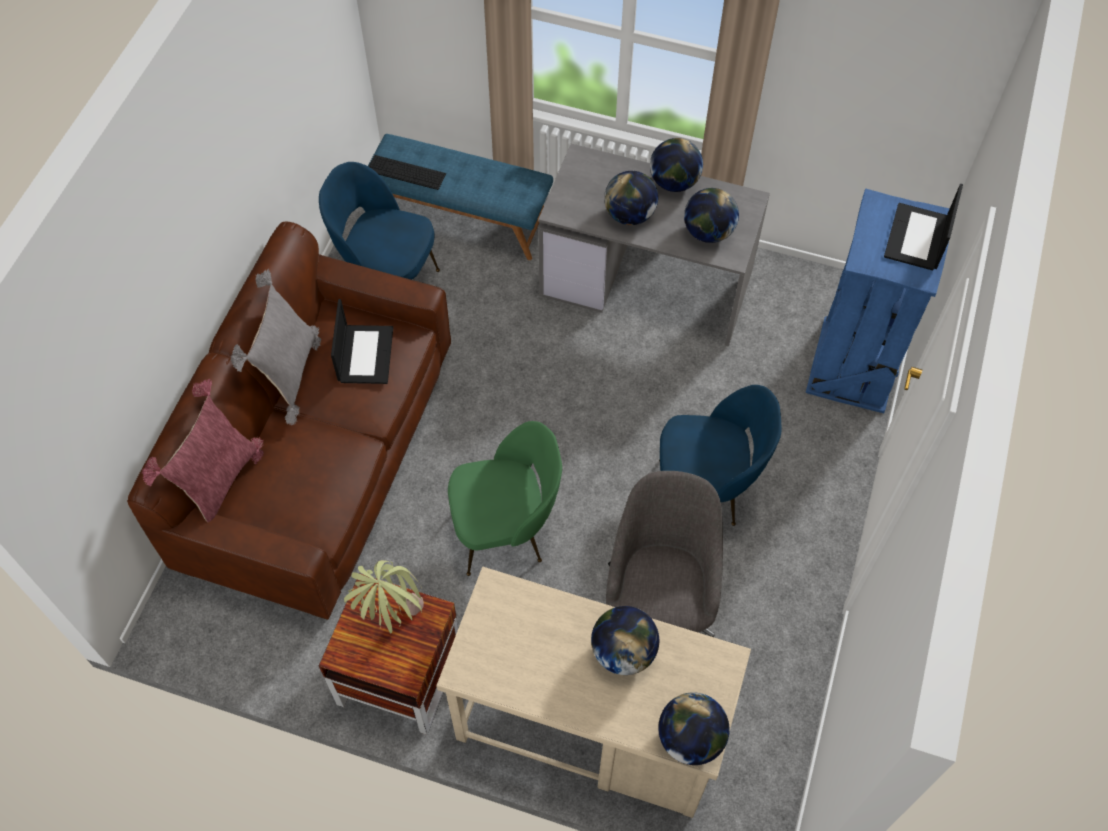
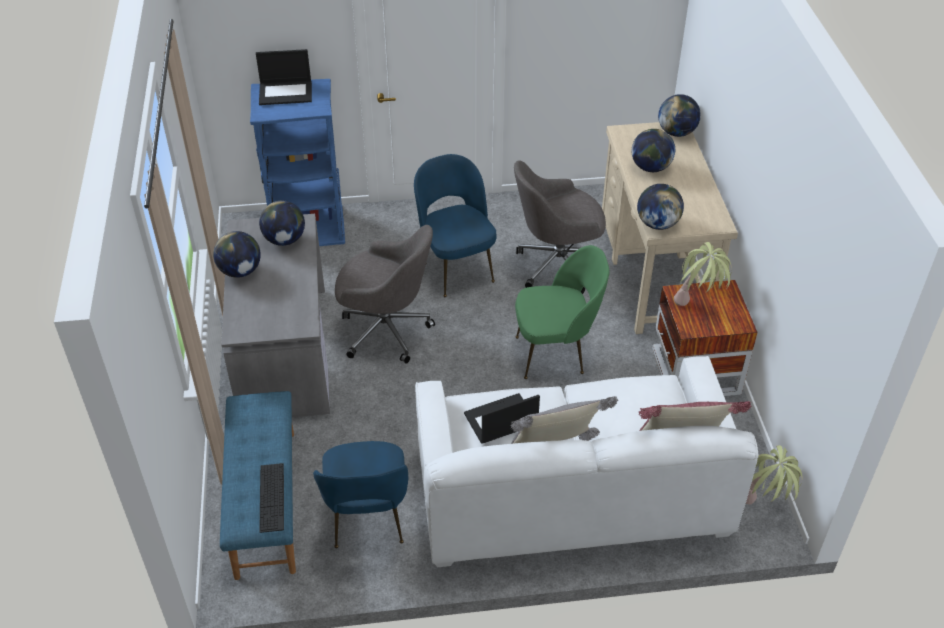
camera: 115 degrees left, 15 degrees down
brown sofa [127,222,451,620] -> white sofa [415,356,758,567]
green chair [448,421,562,576] -> green chair turned 120 degrees clockwise [515,245,610,379]
globe [604,171,658,225] -> globe moved to [637,184,684,230]
none -> grey office chair [335,225,435,364]
none -> potted plant [746,445,803,504]

